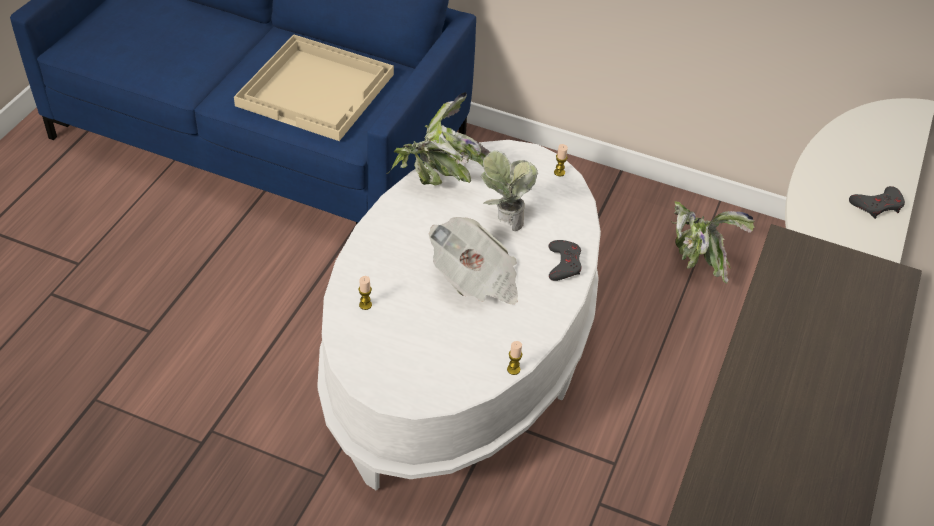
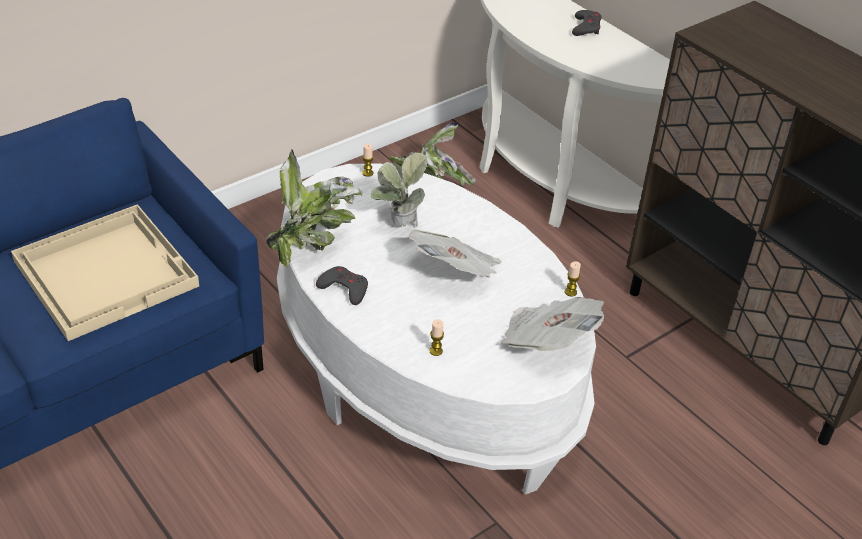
camera: 60 degrees left, 5 degrees down
grey game controller [549,240,582,281] -> grey game controller moved to [316,266,368,305]
none -> newspaper [500,297,604,351]

